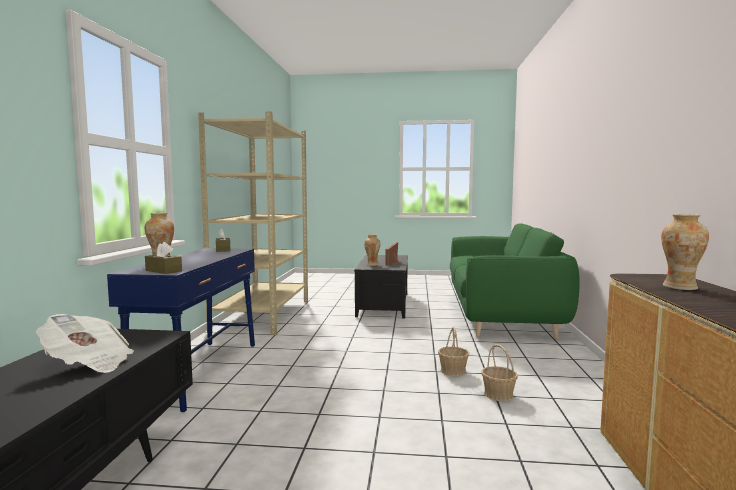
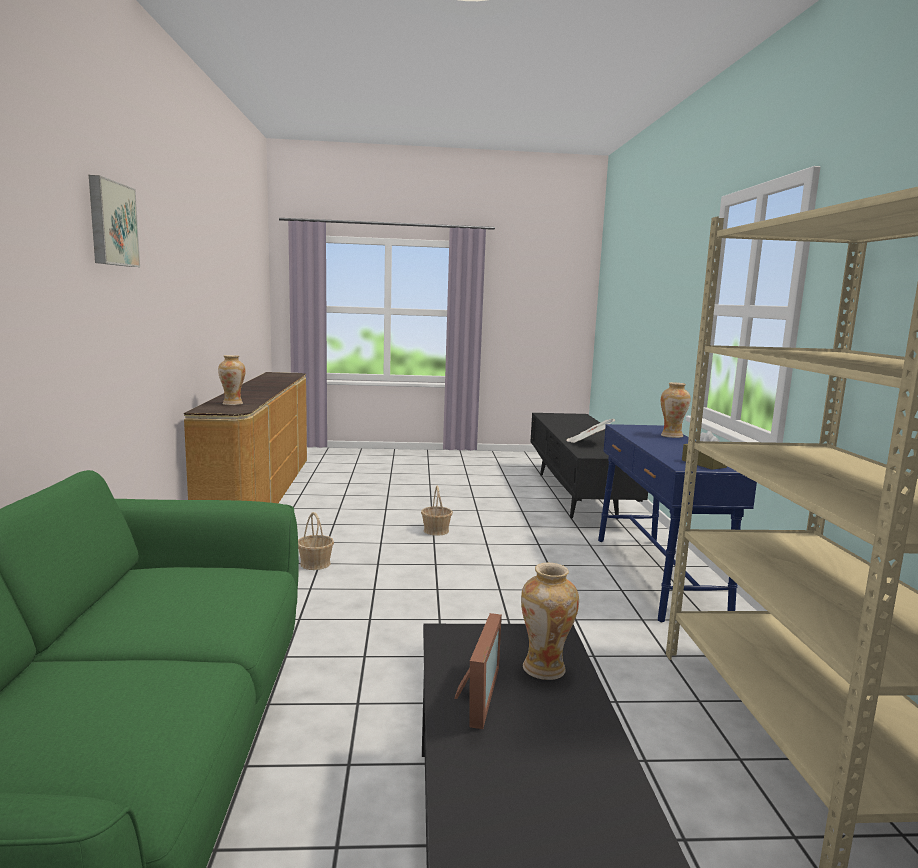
camera: 170 degrees right, 5 degrees up
brown tissue box [145,242,182,274] -> none
basket [438,327,469,376] -> basket moved to [421,486,453,536]
none -> picture [89,175,140,267]

